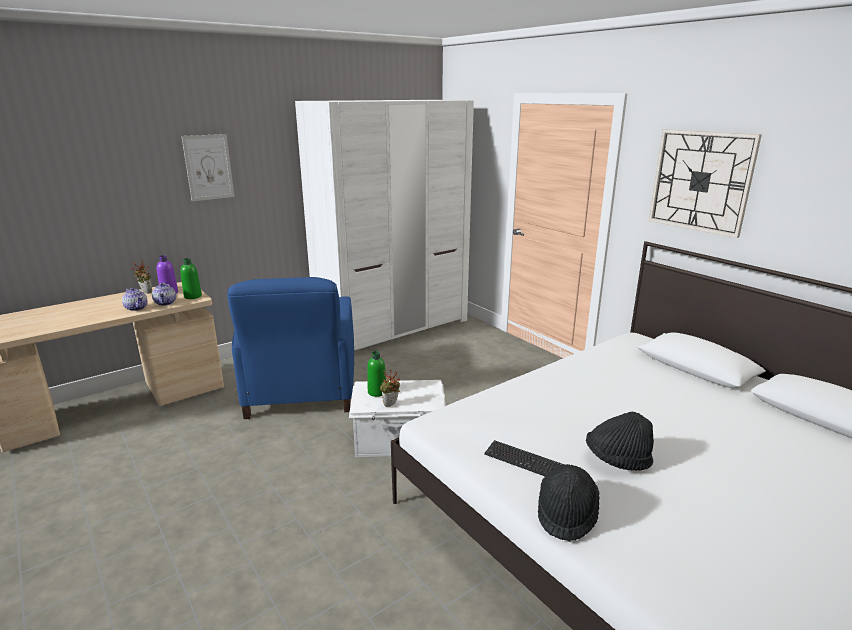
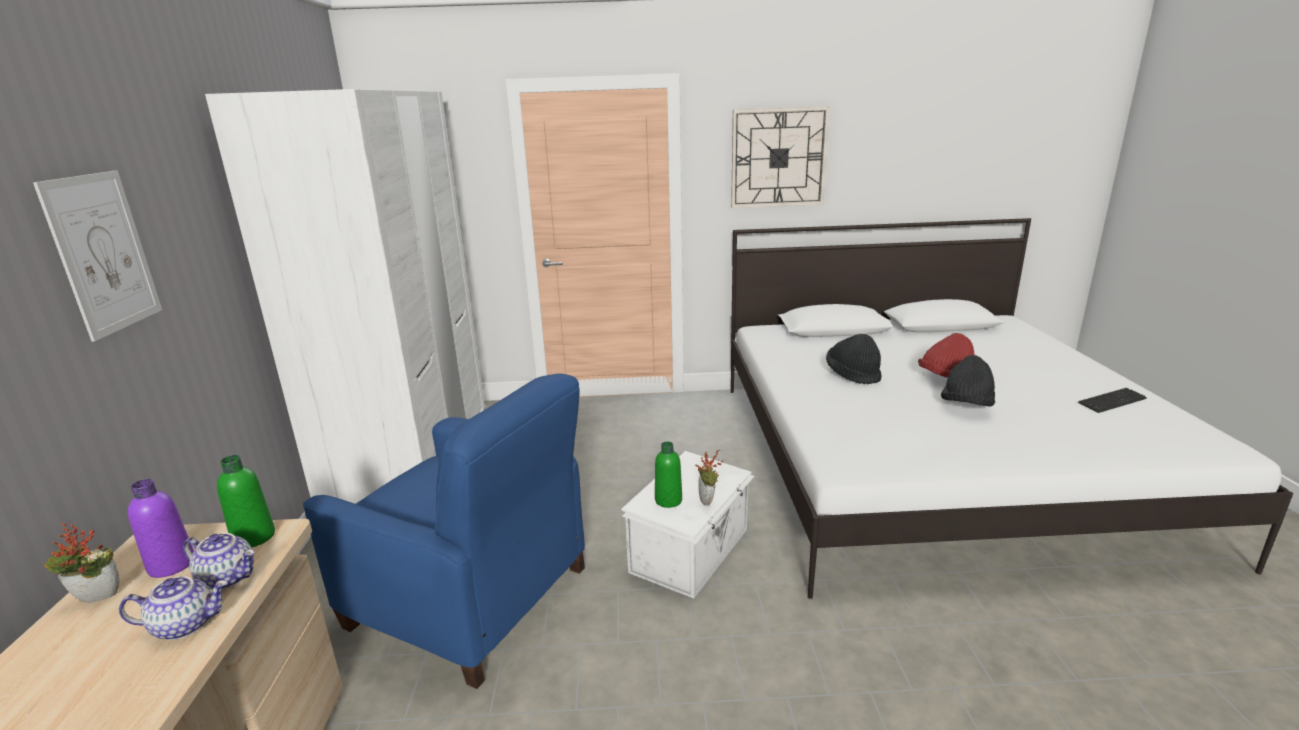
camera: 55 degrees left, 0 degrees up
keyboard [484,440,564,476] -> keyboard moved to [1078,388,1147,413]
black hat [538,464,600,542] -> black hat moved to [826,334,881,384]
none -> red hat [918,333,975,378]

